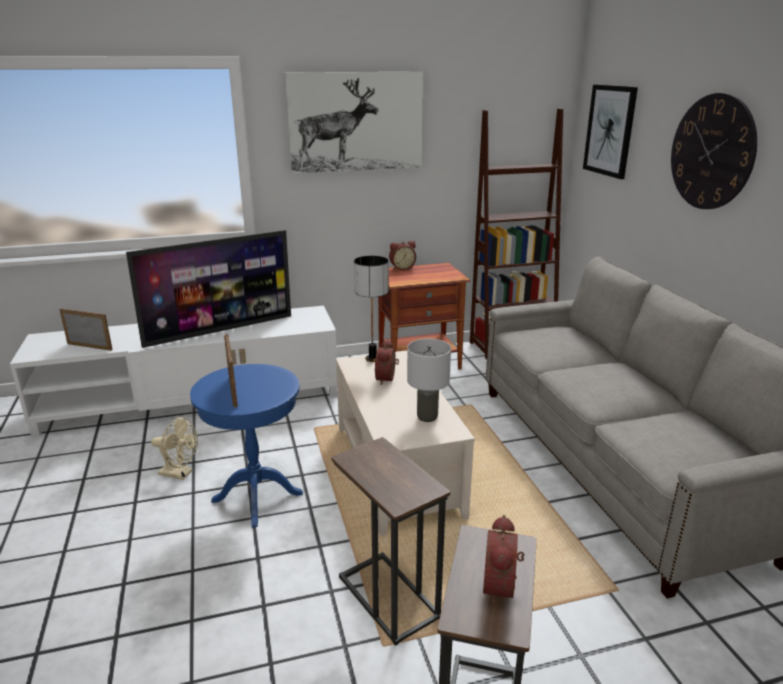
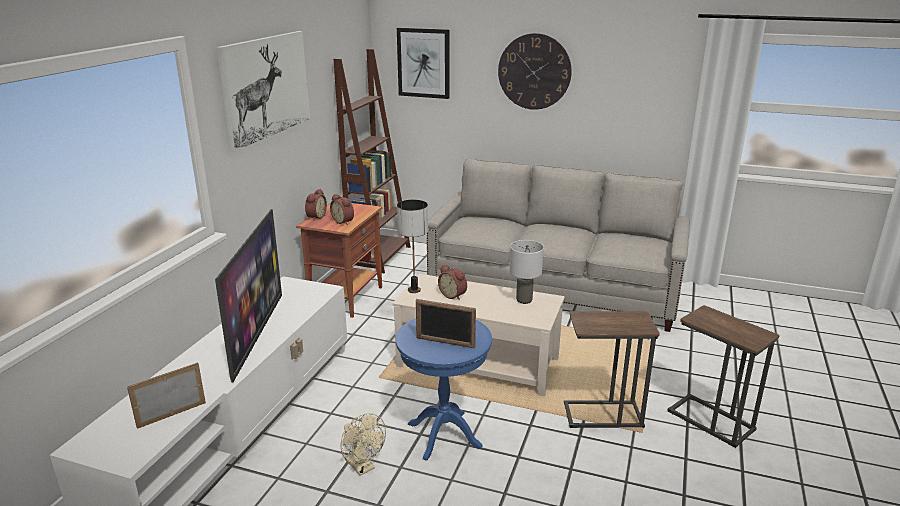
camera: 55 degrees left, 0 degrees up
beige fan [151,417,198,480] -> beige fan turned 90 degrees clockwise [340,413,386,476]
alarm clock [483,515,524,605] -> alarm clock moved to [330,194,354,225]

